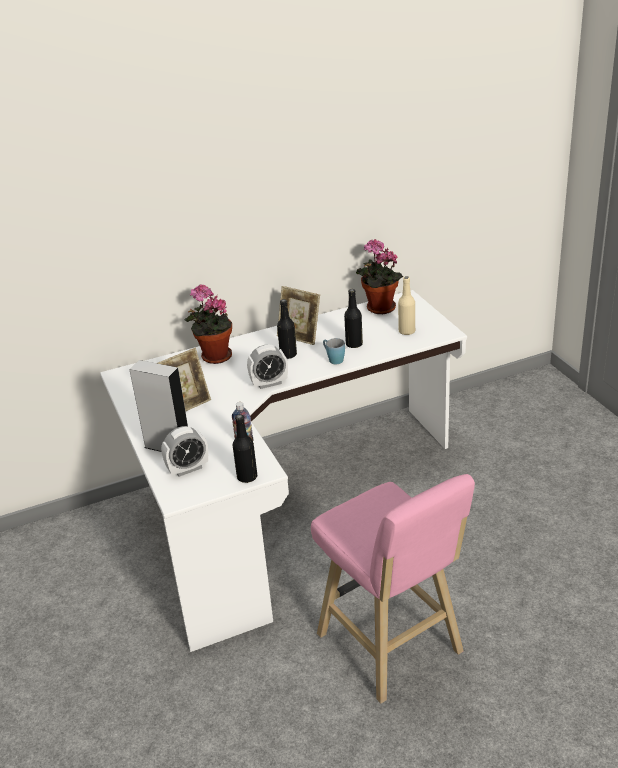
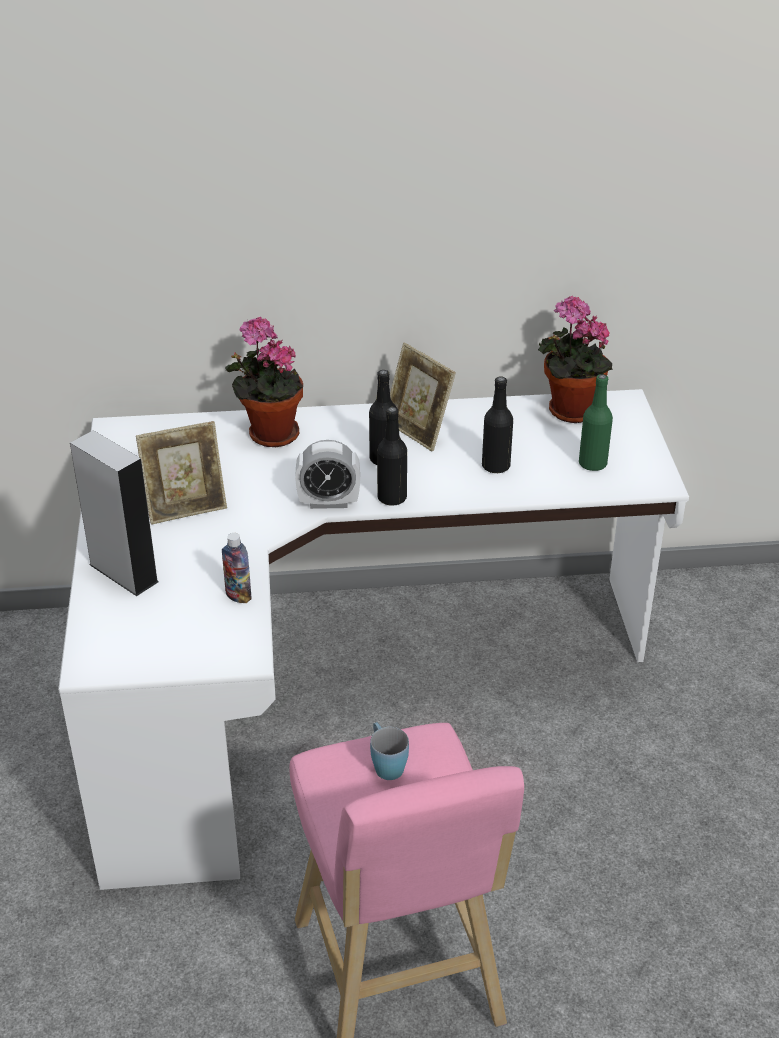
camera: 15 degrees right, 5 degrees up
alarm clock [161,426,208,477] -> none
black bottle [233,414,257,483] -> black bottle moved to [377,407,407,506]
blue mug [323,338,345,364] -> blue mug moved to [370,722,409,780]
beige bottle [398,276,415,335] -> green bottle [579,374,613,471]

